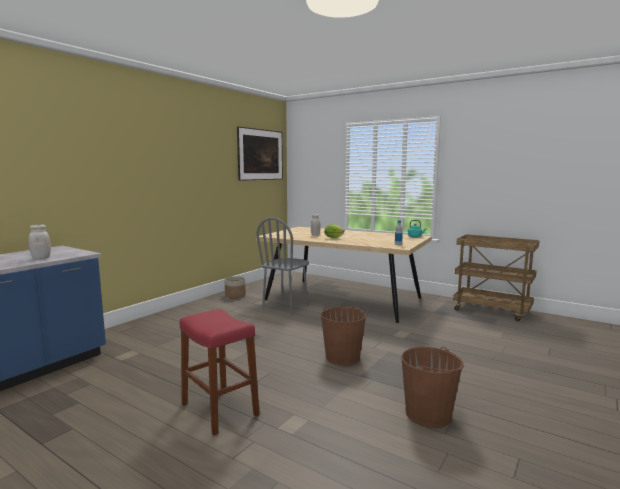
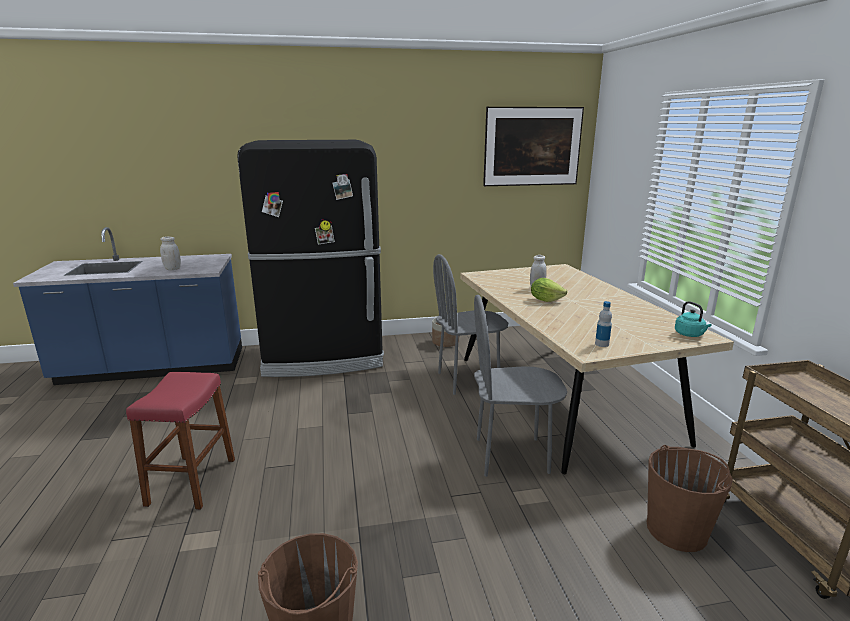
camera: 45 degrees right, 10 degrees up
brown bucket [321,306,366,365] -> brown bucket moved to [647,445,733,552]
none -> black fridge [237,140,384,377]
none -> grey chair [474,295,567,477]

